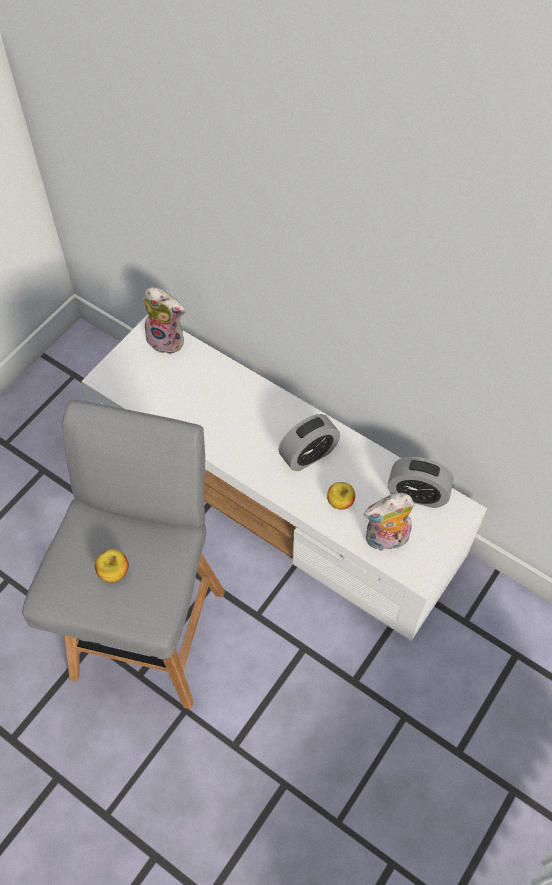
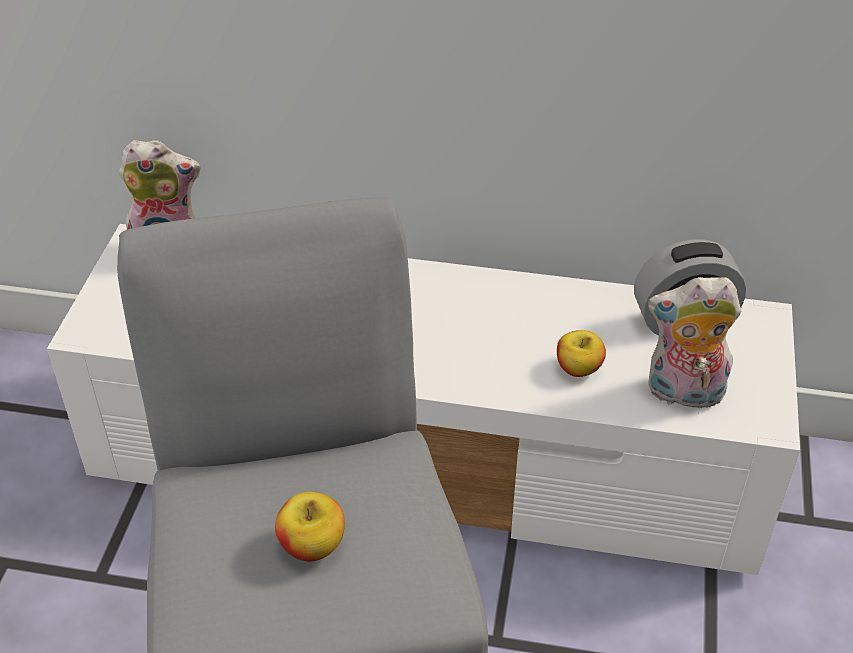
camera: 25 degrees left, 15 degrees down
alarm clock [279,414,340,471] -> none
plush toy [364,493,415,552] -> plush toy turned 45 degrees clockwise [648,277,741,409]

